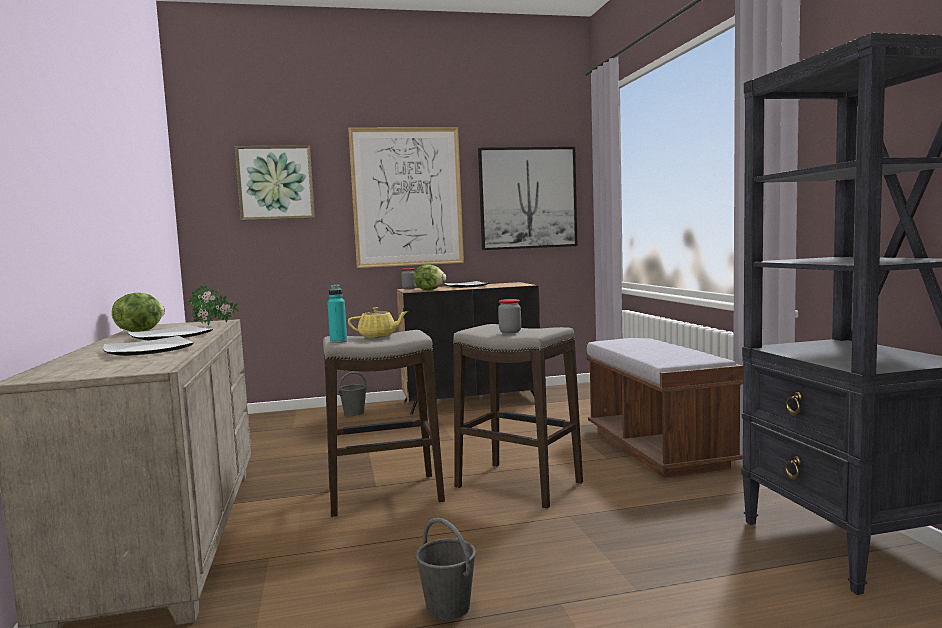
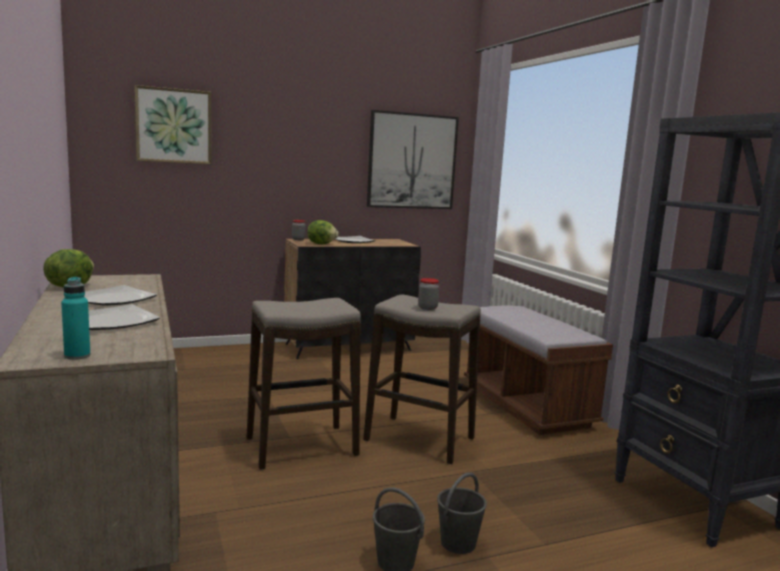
camera: 10 degrees left, 5 degrees up
potted plant [189,284,239,325] -> none
turquoise bottle [327,284,347,343] -> turquoise bottle moved to [61,277,90,360]
grey bucket [338,372,367,416] -> grey bucket moved to [437,472,487,554]
picture [348,127,464,268] -> none
yellow teapot [348,307,408,338] -> none

